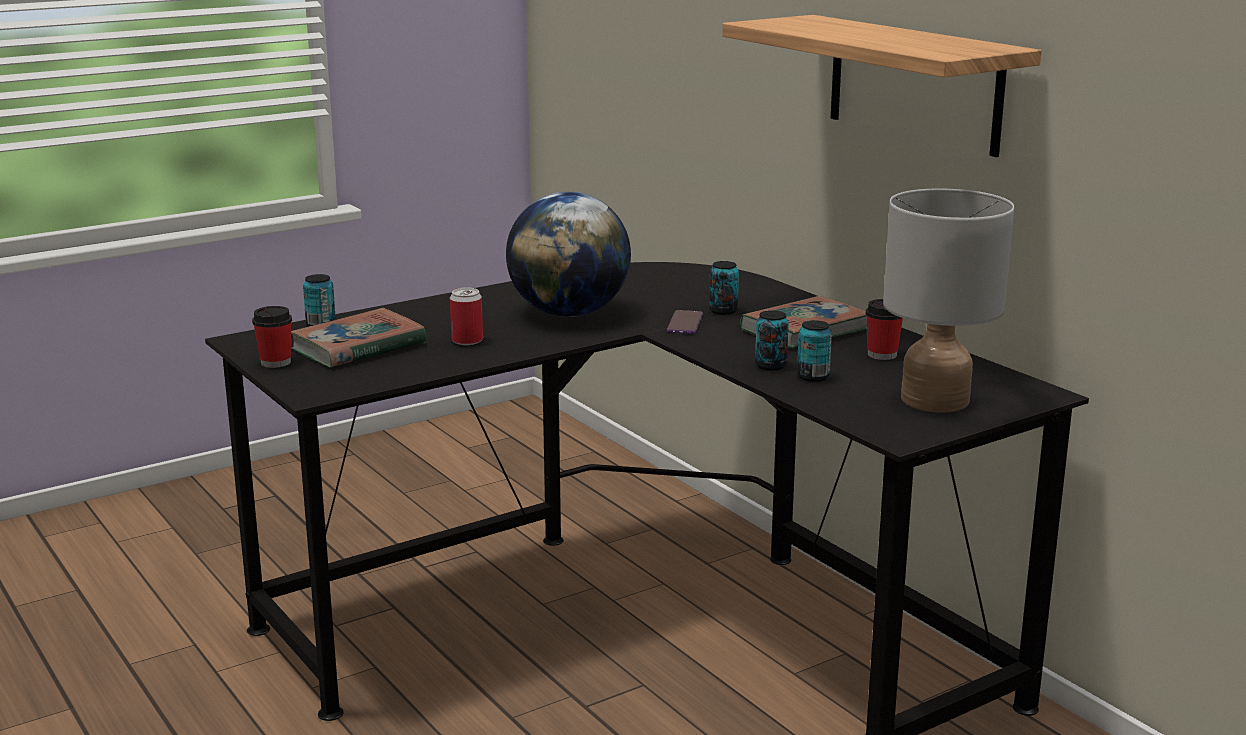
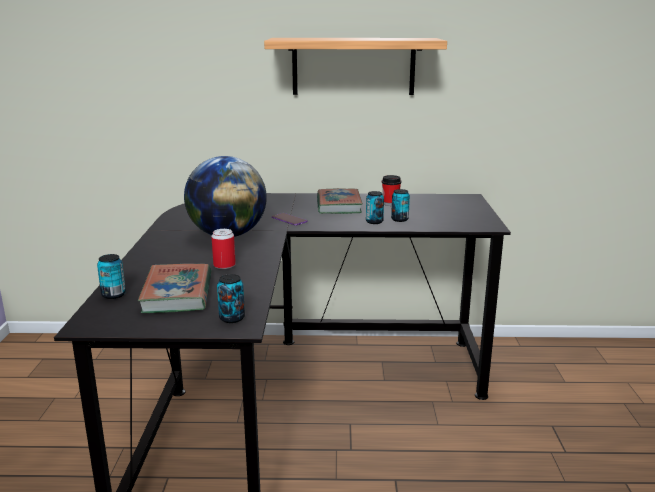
camera: 55 degrees left, 0 degrees up
cup [252,306,292,368] -> none
can [709,261,739,315] -> can moved to [217,274,245,323]
grey table lamp [883,189,1014,413] -> none

